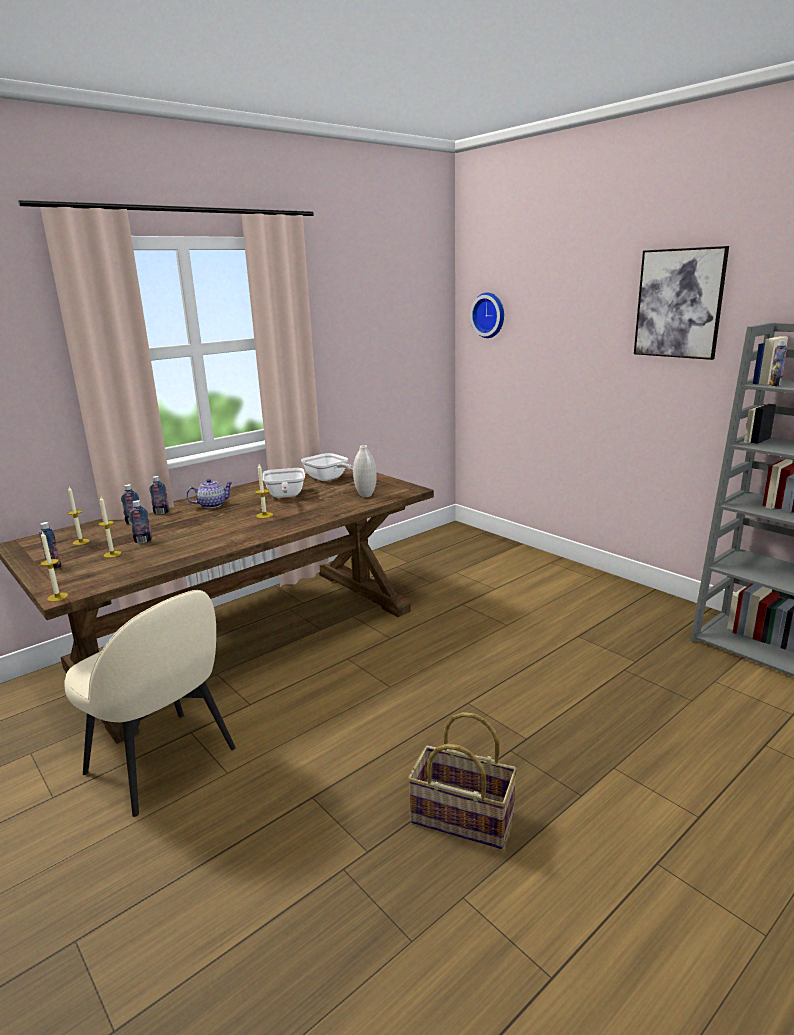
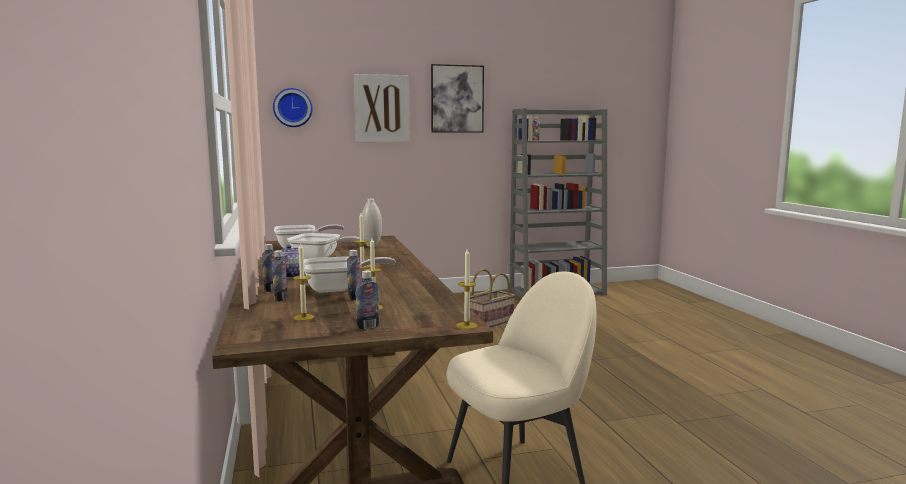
camera: 65 degrees left, 10 degrees down
basket [408,712,517,849] -> basket moved to [470,268,515,328]
none -> frying pan [304,256,396,293]
none -> picture [354,74,410,142]

